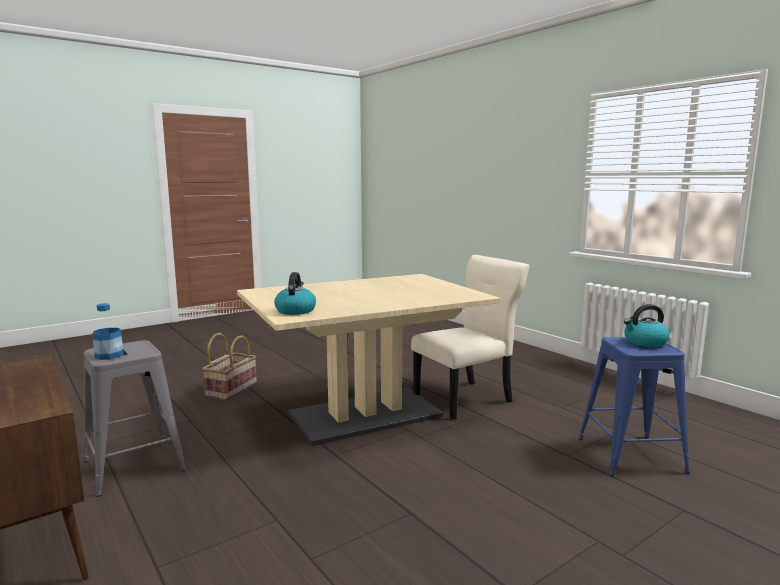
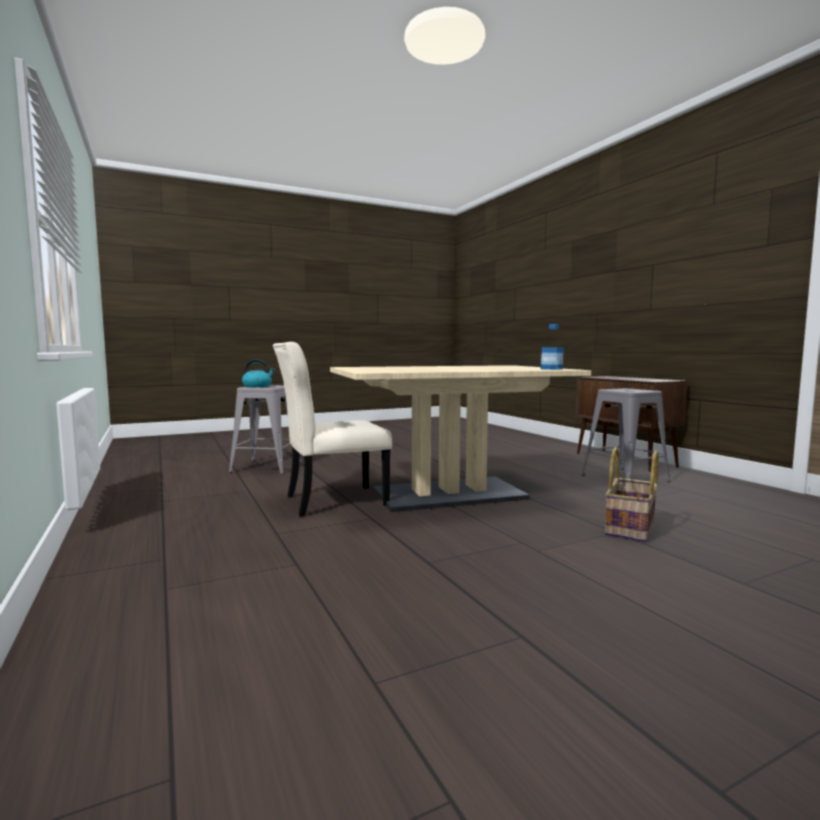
camera: 170 degrees left, 5 degrees down
bottle [92,303,124,360] -> bottle moved to [541,324,564,370]
kettle [274,272,316,315] -> none
blue stool [579,337,690,476] -> grey stool [229,385,301,474]

